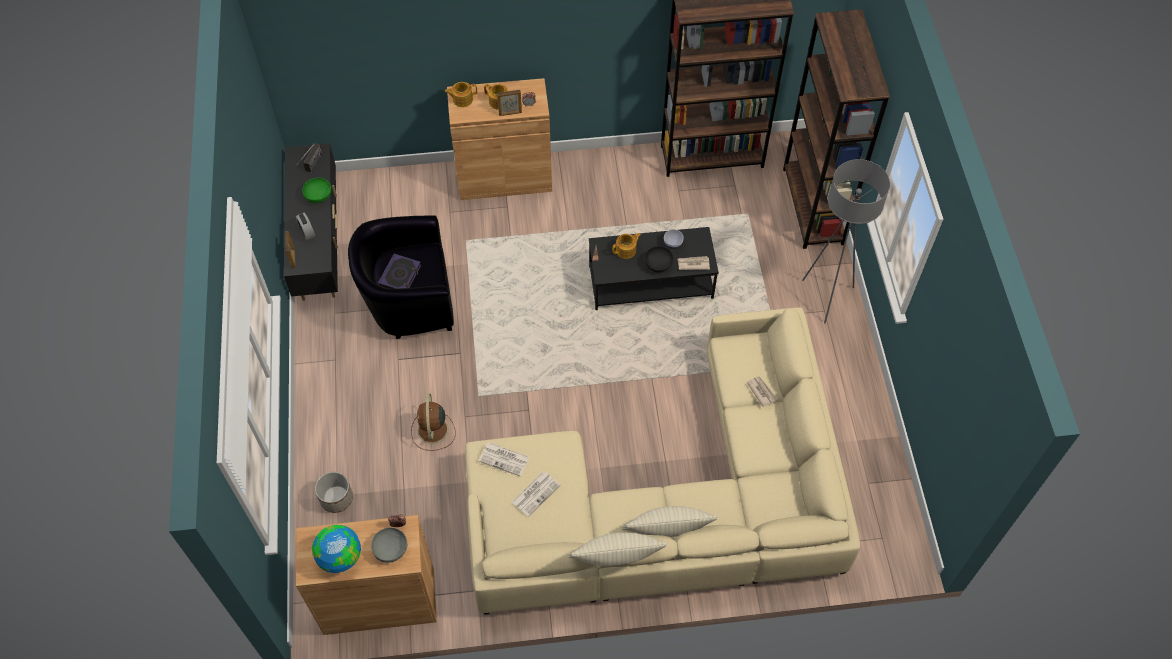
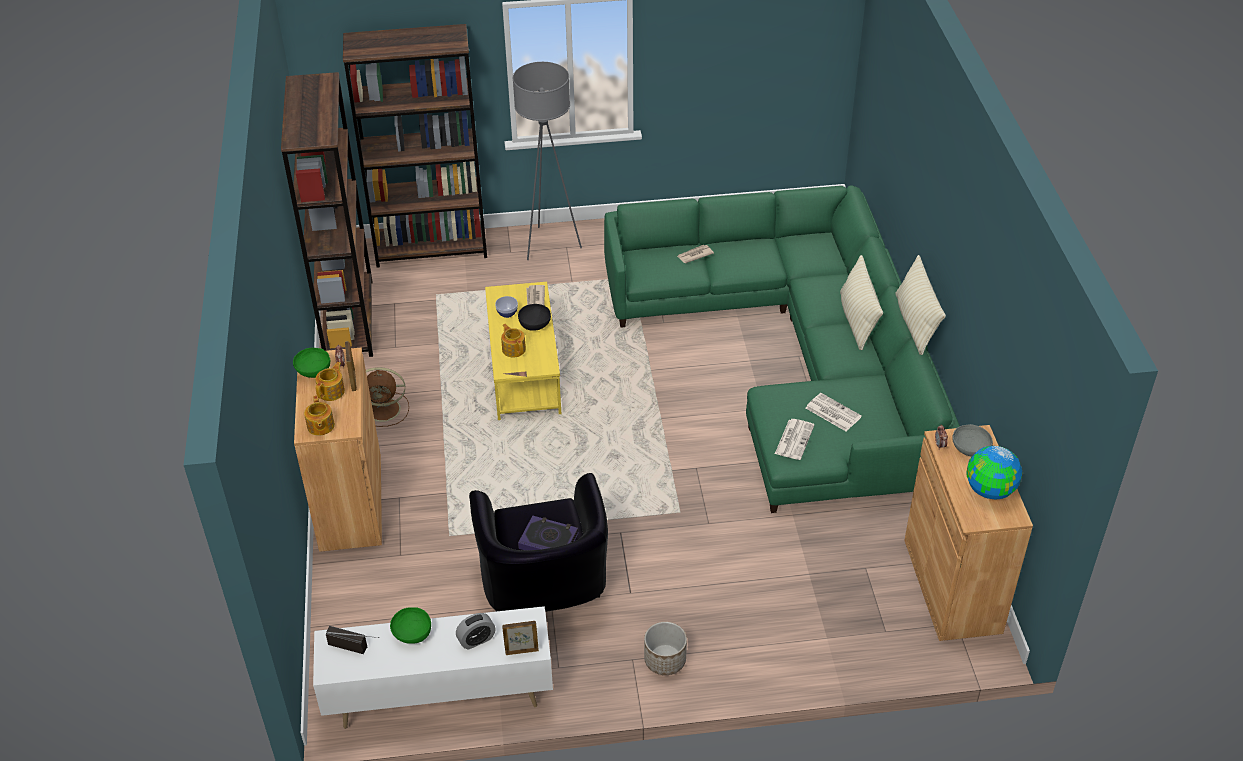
camera: 90 degrees left, 15 degrees down
black tv stand [284,143,338,301] -> white tv stand [313,606,553,729]
planter [315,472,353,513] -> planter moved to [644,622,687,675]
brown fan [411,393,456,451] -> brown fan moved to [366,367,409,427]
beige sofa [465,307,860,615] -> green sofa [604,185,960,513]
black coffee table [589,227,719,310] -> yellow coffee table [485,282,561,420]
none -> green bowl [293,348,330,378]

